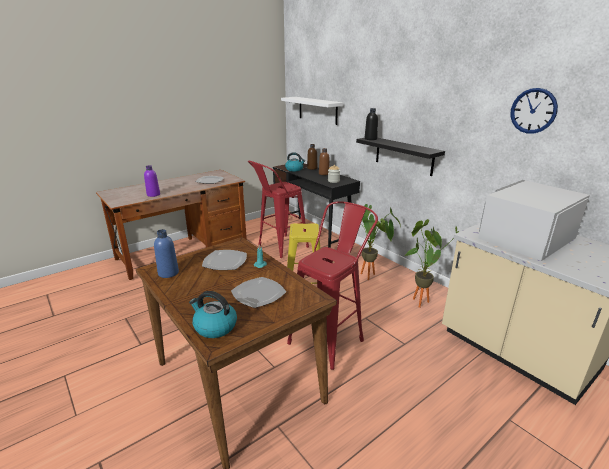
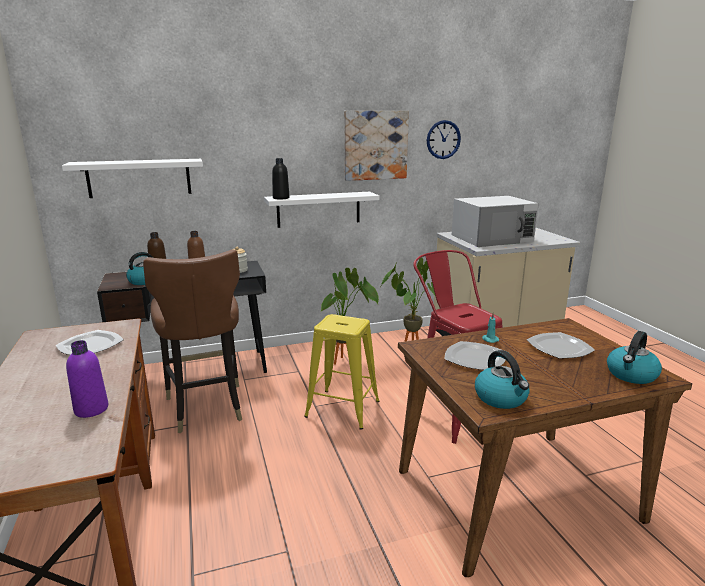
camera: 70 degrees left, 5 degrees down
blue bottle [154,229,179,278] -> kettle [475,350,530,409]
red stool [248,161,309,258] -> brown chair [143,249,242,433]
black shelf [356,138,445,176] -> white shelf [264,192,380,228]
white microwave [478,180,590,261] -> white microwave turned 90 degrees counterclockwise [452,196,539,247]
none -> picture [344,111,409,181]

